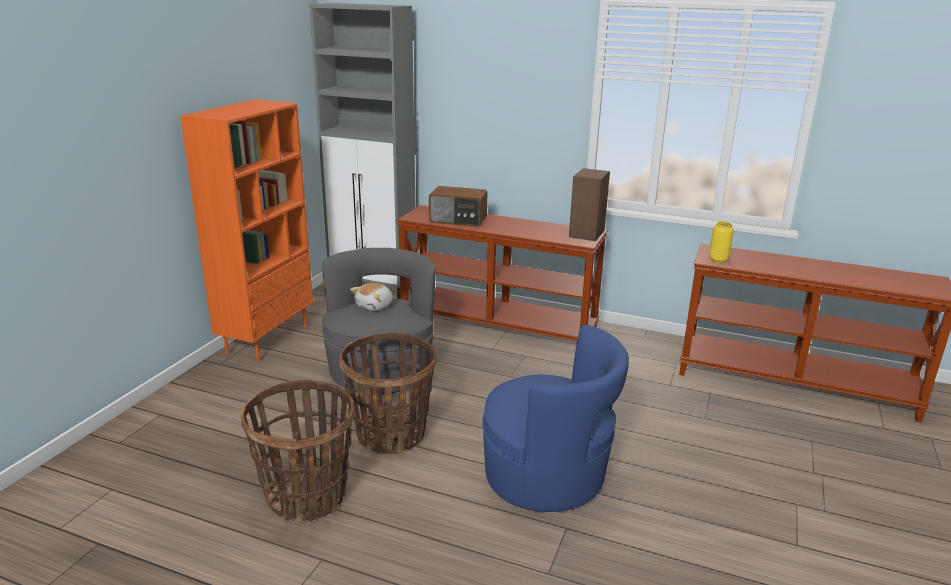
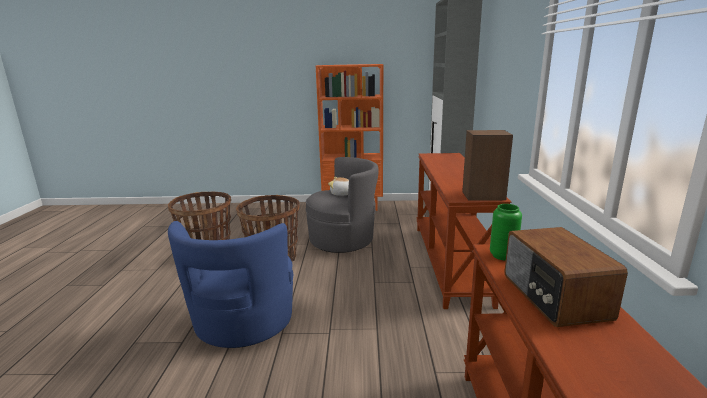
camera: 70 degrees right, 5 degrees down
radio [429,186,487,227] -> radio moved to [504,227,628,327]
yellow vase [709,222,734,263] -> green vase [490,204,522,260]

